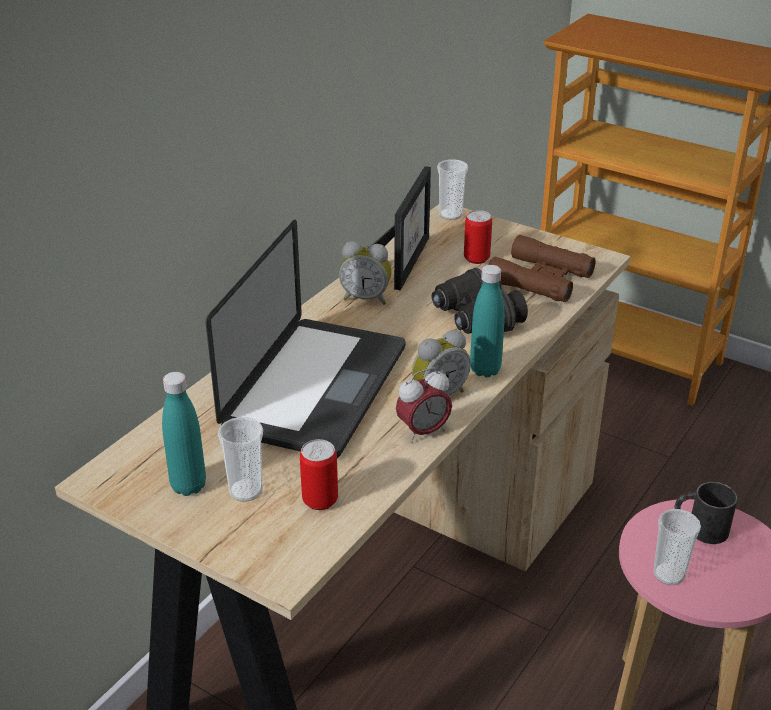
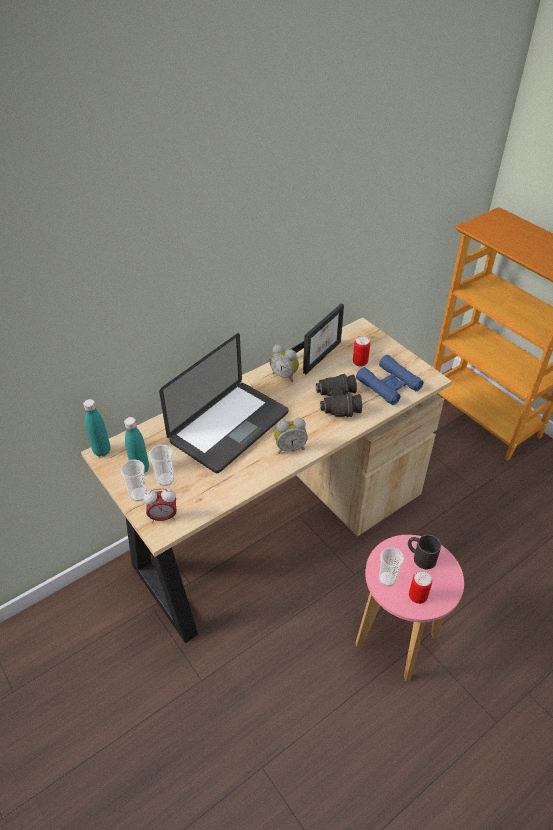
camera: 20 degrees right, 10 degrees up
can [300,439,338,510] -> can moved to [409,571,432,604]
alarm clock [396,368,452,443] -> alarm clock moved to [143,488,177,523]
cup [437,159,468,220] -> cup moved to [120,459,147,502]
turquoise bottle [470,265,505,377] -> turquoise bottle moved to [83,399,110,457]
brown binoculars [489,235,596,302] -> blue binoculars [356,355,424,405]

